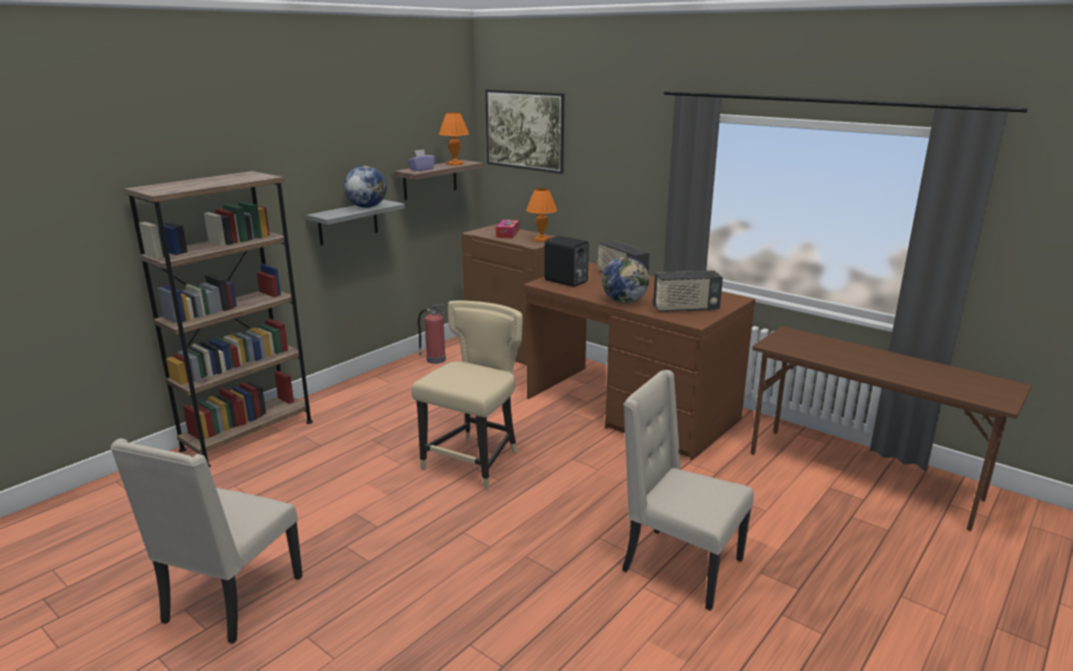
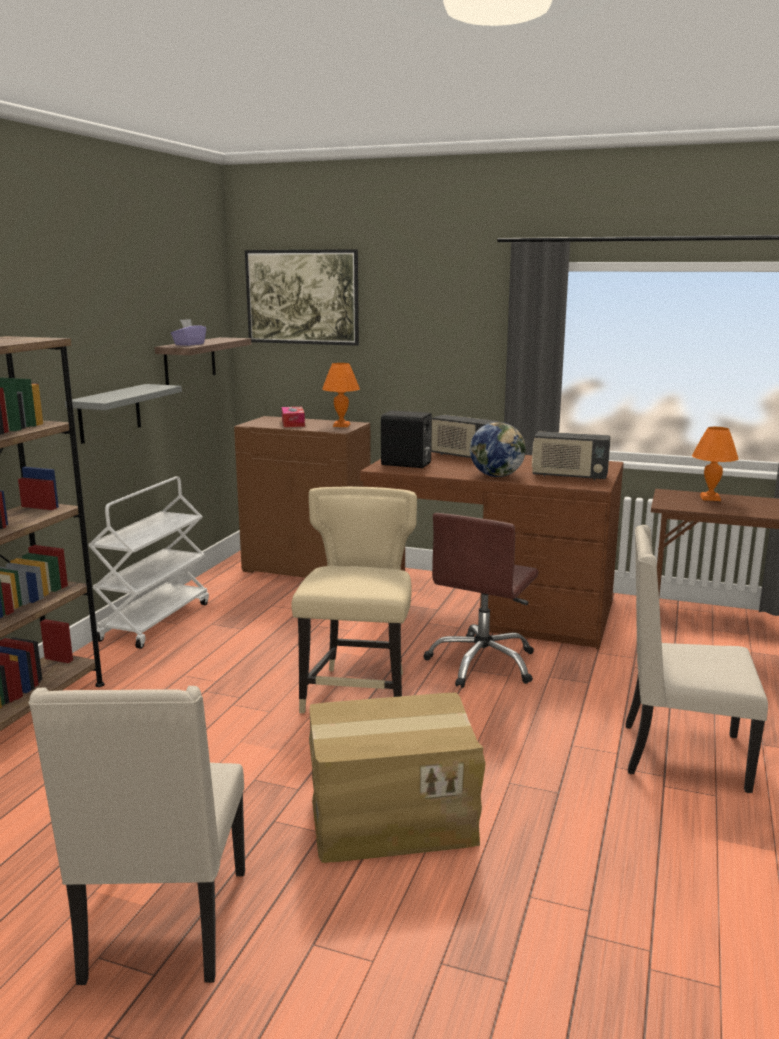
camera: 20 degrees left, 5 degrees down
globe [344,166,387,208] -> none
fire extinguisher [418,304,446,364] -> none
orange table lamp [439,112,469,166] -> orange table lamp moved to [692,427,738,501]
radio [653,270,723,313] -> radio turned 45 degrees clockwise [532,431,611,480]
none -> white cart [88,477,209,649]
none -> cardboard box [309,693,486,863]
none -> brown office chair [423,513,539,688]

